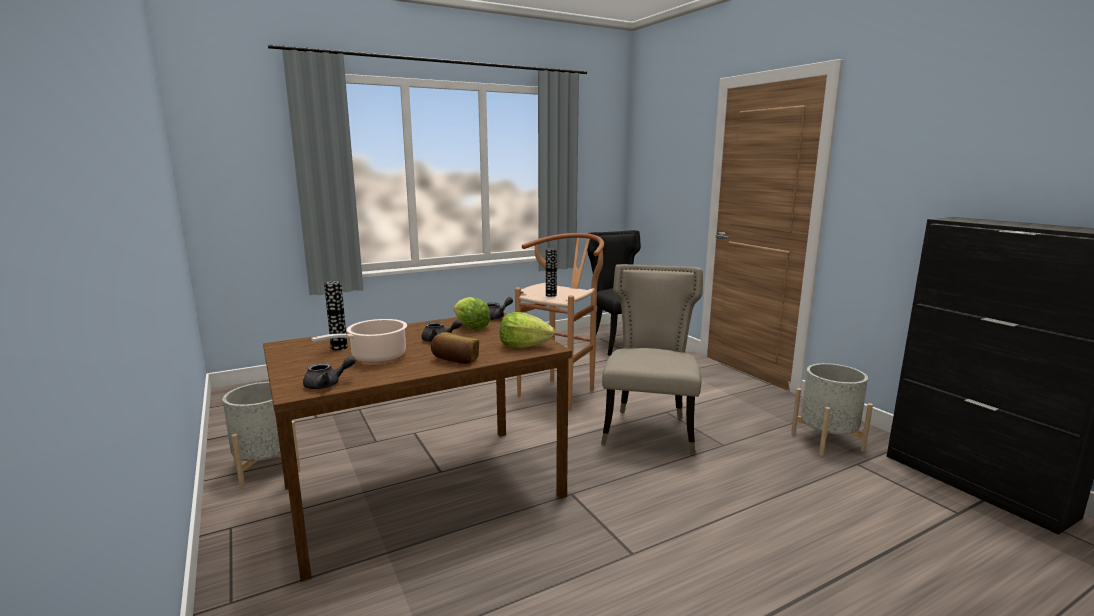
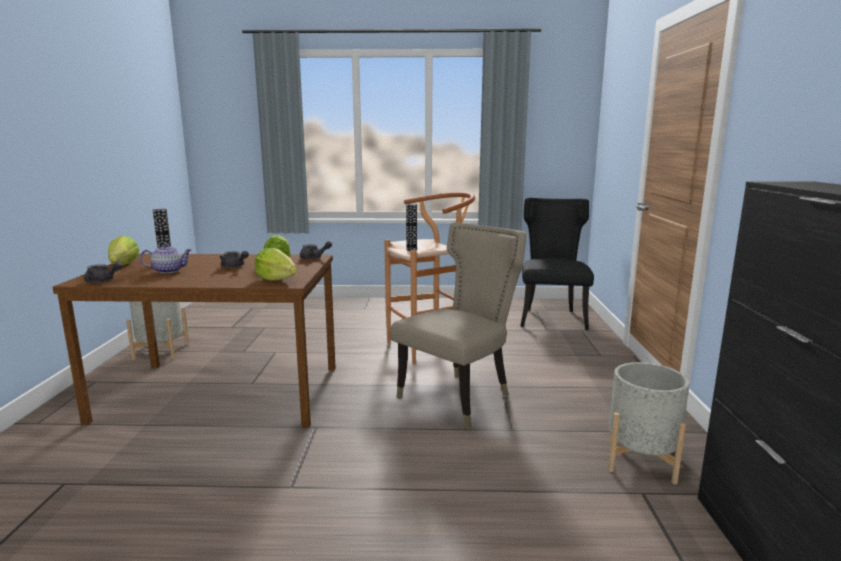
camera: 30 degrees right, 0 degrees up
cooking pot [311,319,407,363] -> teapot [140,243,192,273]
bread [431,332,479,364] -> none
none -> lettuce [108,236,139,265]

